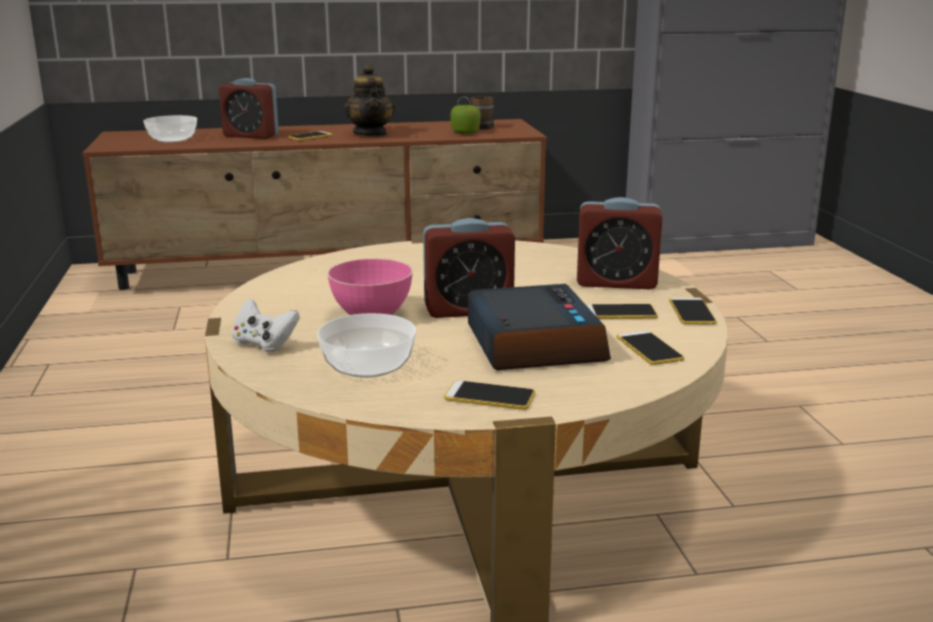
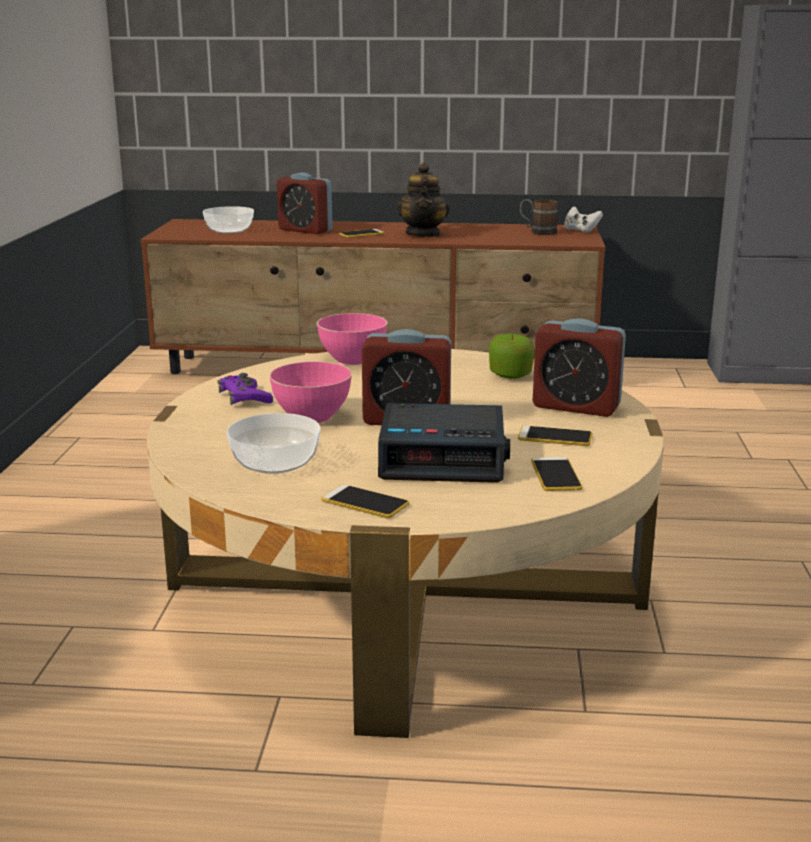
camera: 15 degrees right, 0 degrees up
white game controller [232,298,300,352] -> white game controller moved to [564,206,603,233]
apple [450,104,481,134] -> apple moved to [489,334,535,379]
alarm clock [468,284,611,370] -> alarm clock turned 90 degrees clockwise [378,403,510,483]
phone [669,297,717,324] -> none
none -> purple game controller [218,373,273,405]
none -> pink bowl [317,313,388,365]

